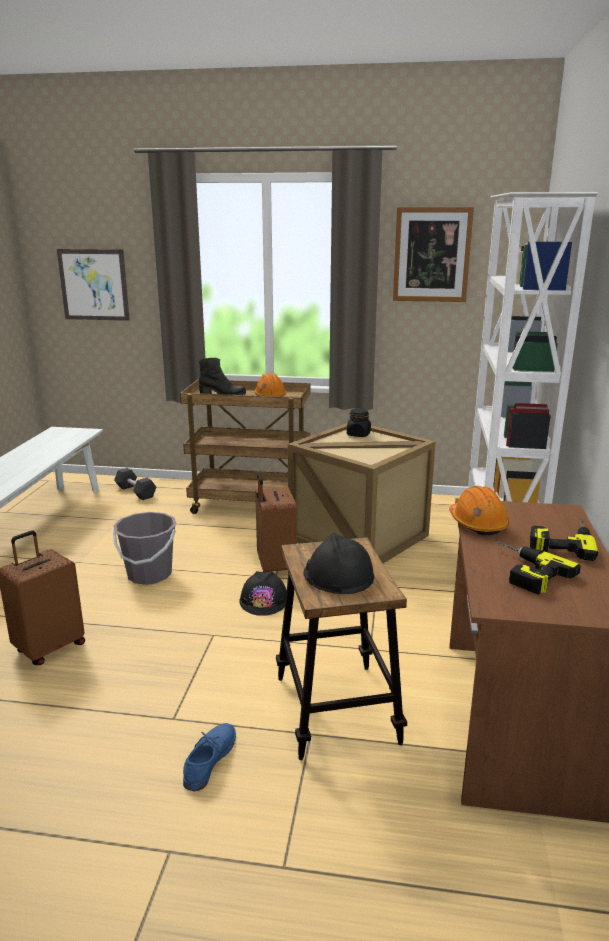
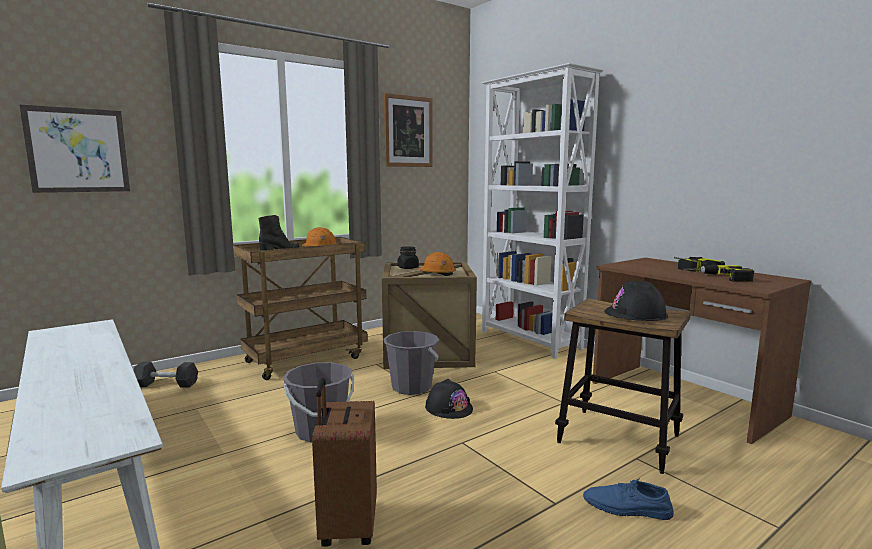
camera: 45 degrees left, 10 degrees down
blue shoe [183,723,236,791] -> blue shoe turned 45 degrees counterclockwise [583,478,674,520]
brown suitcase [255,473,297,573] -> grey bucket [383,331,439,395]
orange hard hat [449,486,509,535] -> orange hard hat moved to [418,252,456,276]

